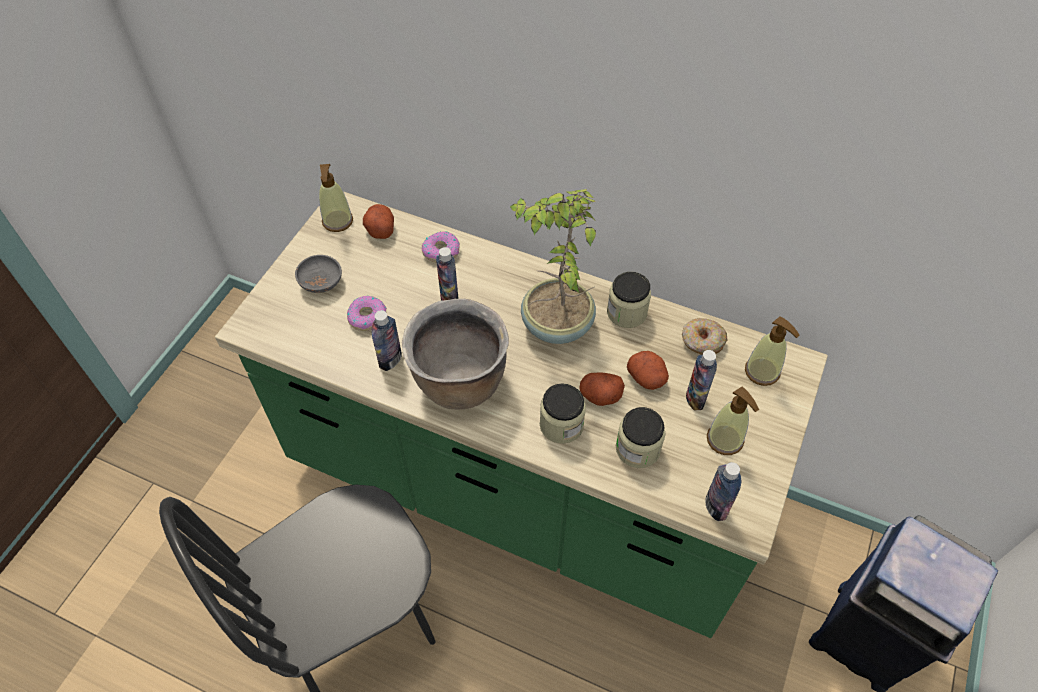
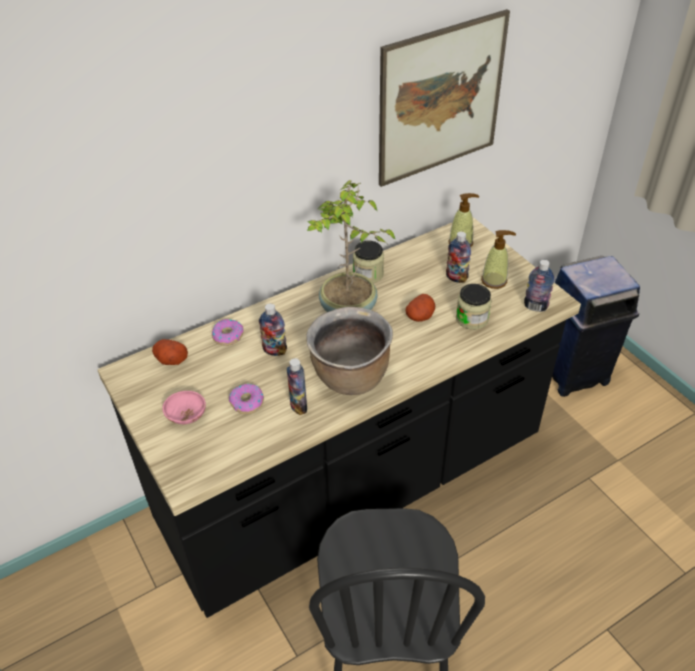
camera: 55 degrees left, 10 degrees down
green counter [215,191,828,638] -> black counter [97,217,581,618]
grey bowl [295,255,342,293] -> pink bowl [162,391,206,424]
soap dispenser [319,164,353,232] -> none
jar [540,383,586,444] -> none
potato [627,351,669,390] -> none
donut [682,318,727,355] -> none
none -> picture [379,9,510,187]

